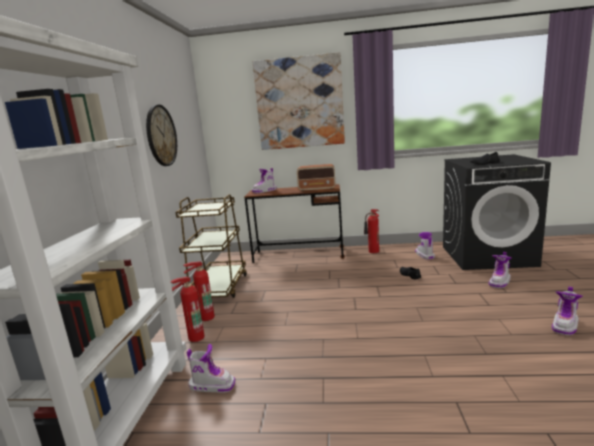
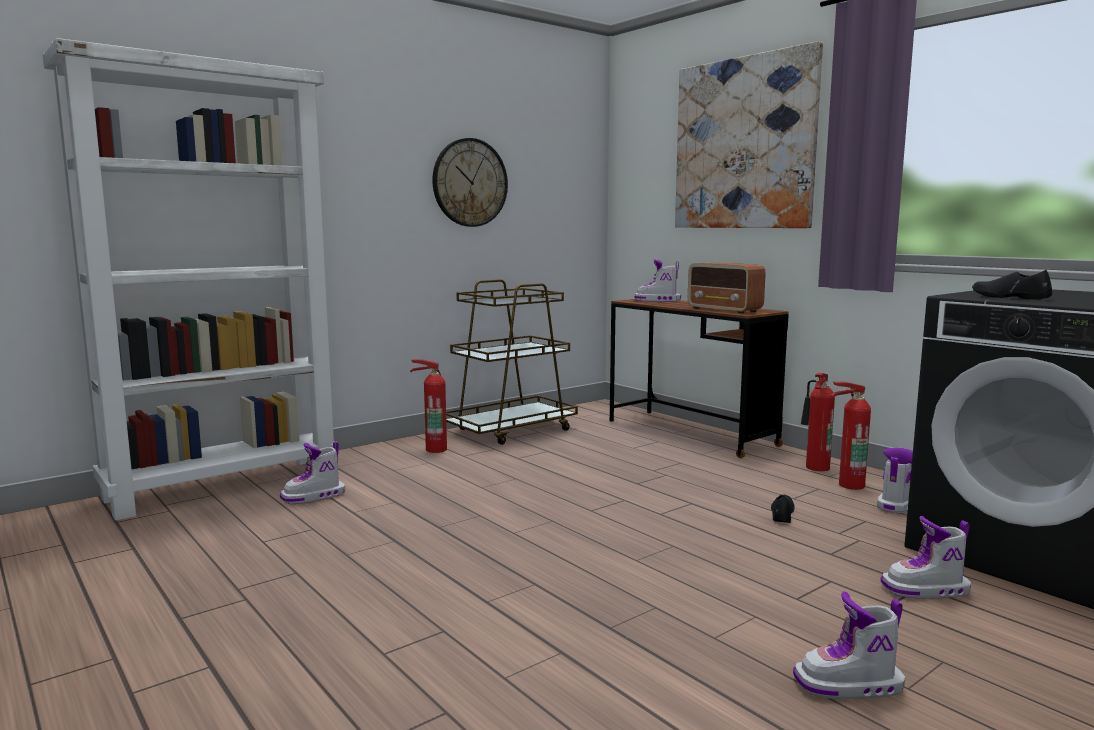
camera: 45 degrees right, 5 degrees down
fire extinguisher [171,277,204,342] -> fire extinguisher moved to [830,382,871,490]
boot [187,344,235,393] -> boot turned 90 degrees clockwise [280,441,345,504]

